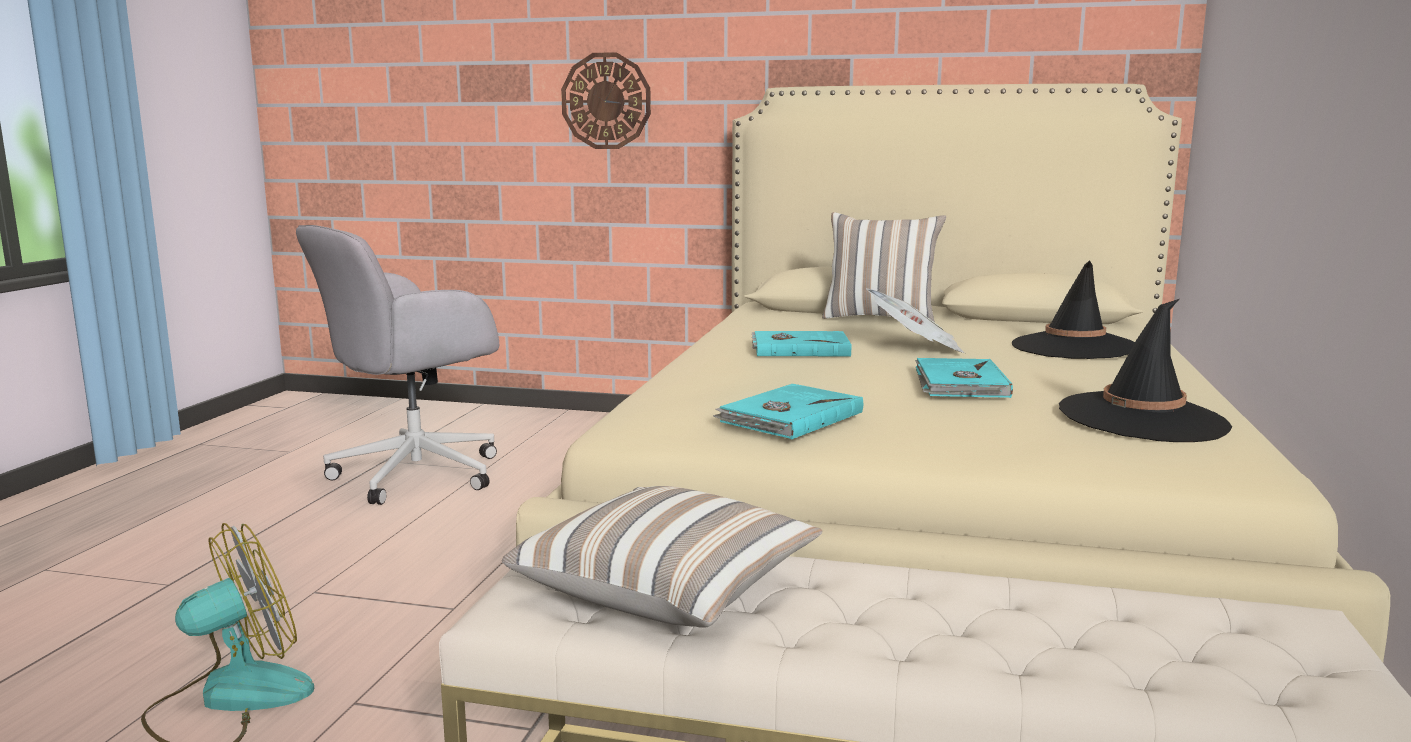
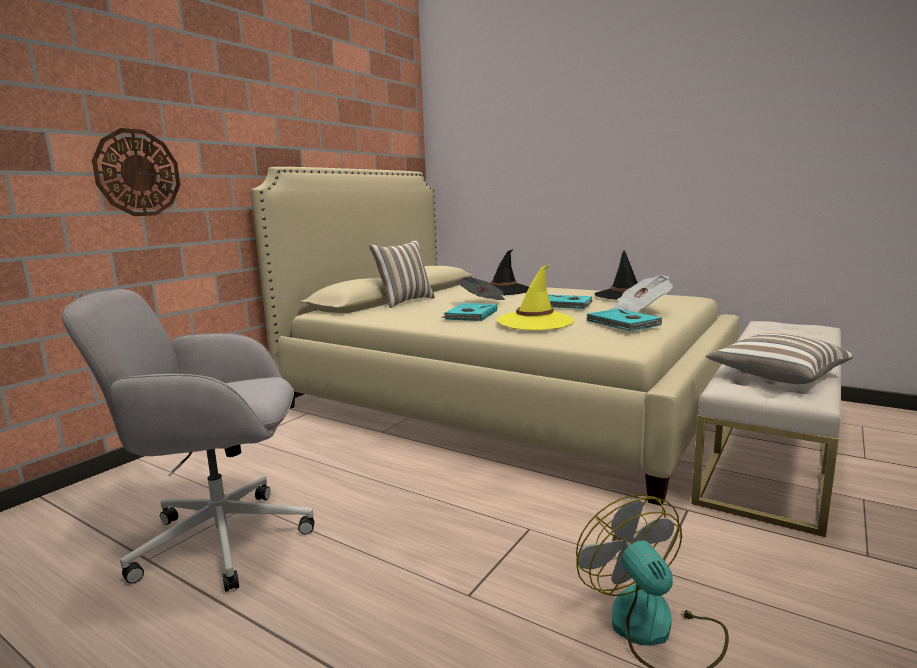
camera: 70 degrees left, 0 degrees up
grey office chair [296,225,499,505] -> grey office chair turned 105 degrees clockwise [62,289,314,592]
none -> yellow hat [497,264,574,330]
none -> newspaper [609,275,673,312]

